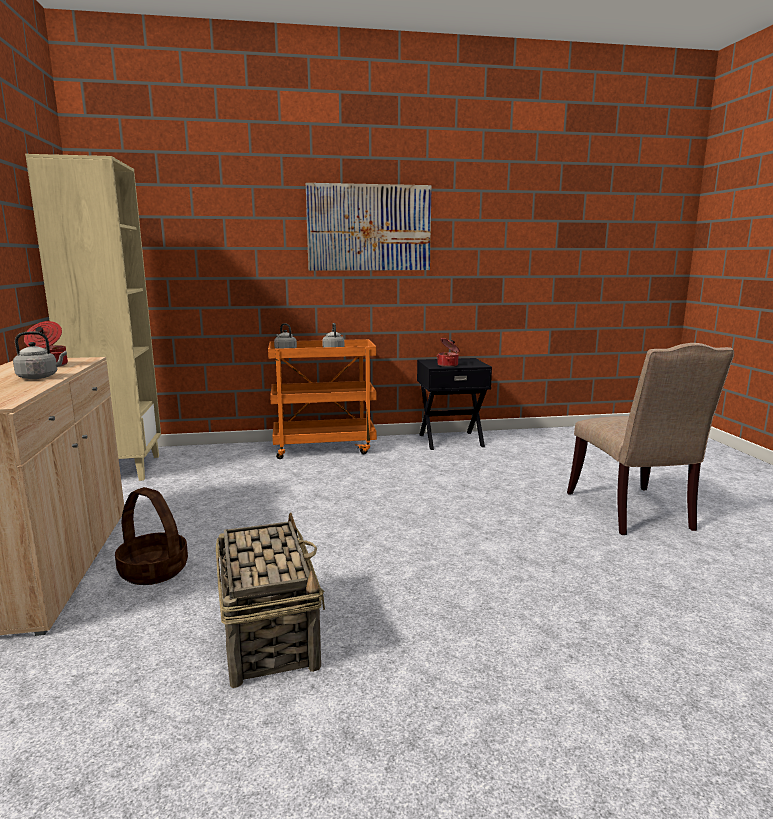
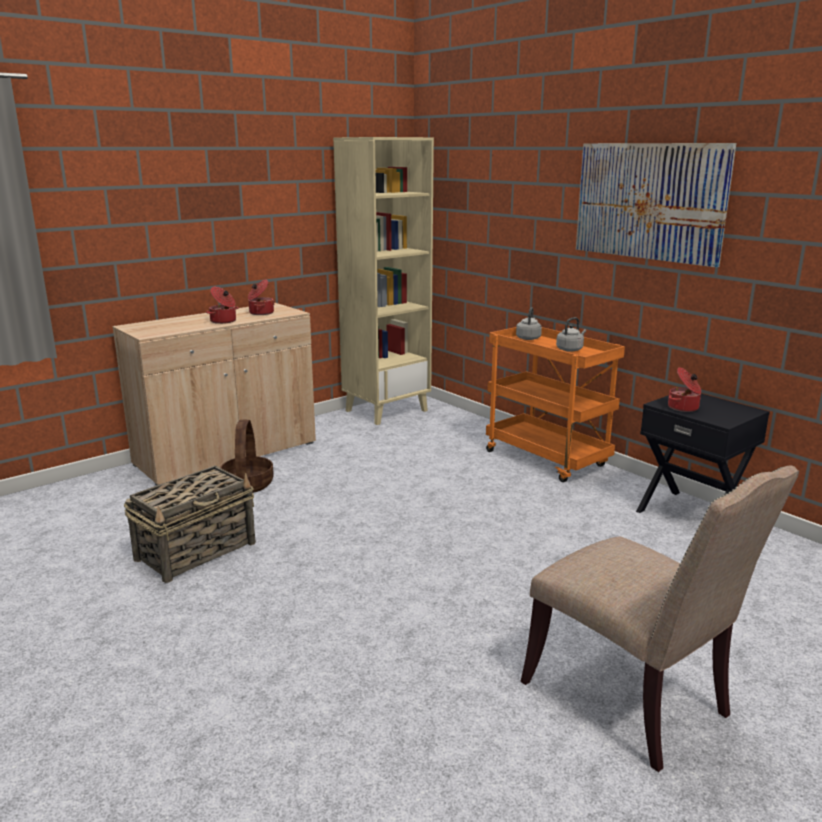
camera: 60 degrees right, 5 degrees up
grey kettle [13,332,67,379] -> cooking pot [206,287,239,324]
beige chair [567,343,734,535] -> beige chair turned 90 degrees counterclockwise [520,466,799,772]

